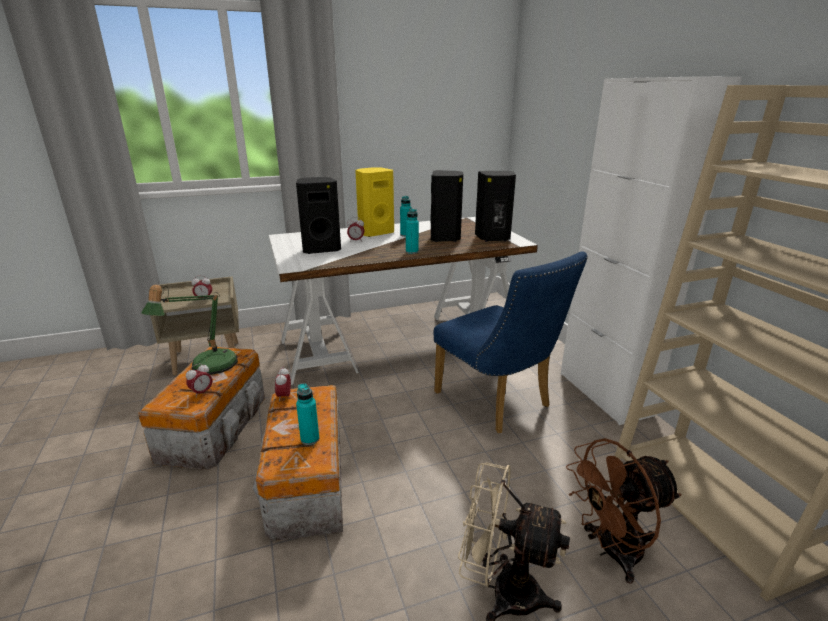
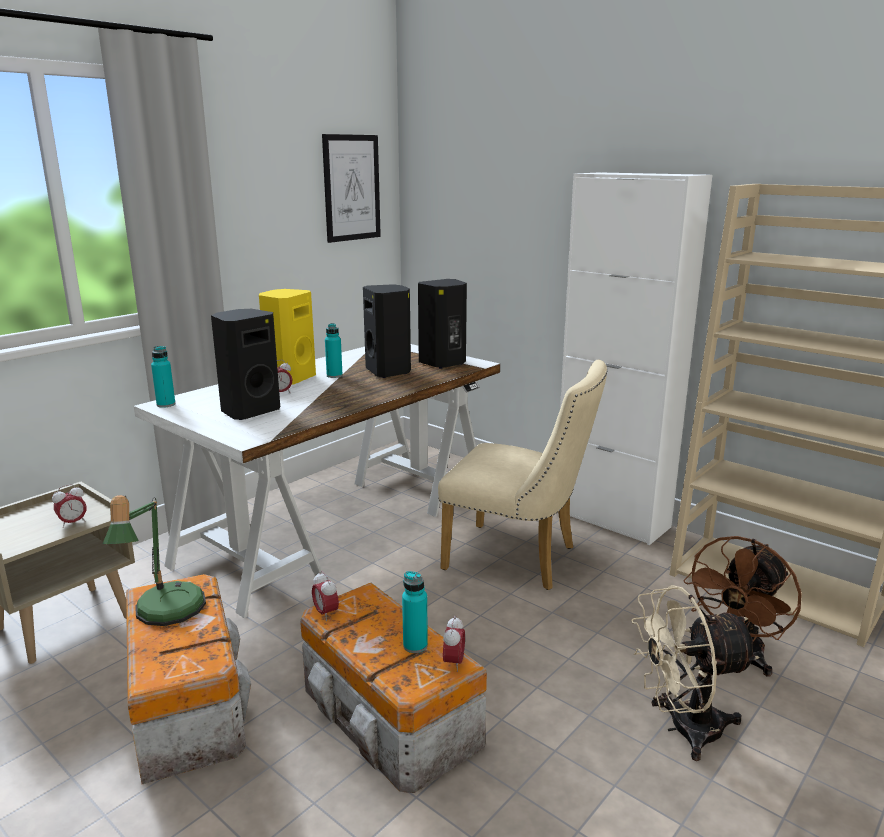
camera: 30 degrees left, 5 degrees down
alarm clock [186,363,212,398] -> alarm clock moved to [443,616,465,672]
turquoise bottle [406,209,419,254] -> turquoise bottle moved to [151,346,176,408]
blue chair [434,252,588,433] -> beige chair [438,360,607,590]
none -> picture [322,134,381,243]

